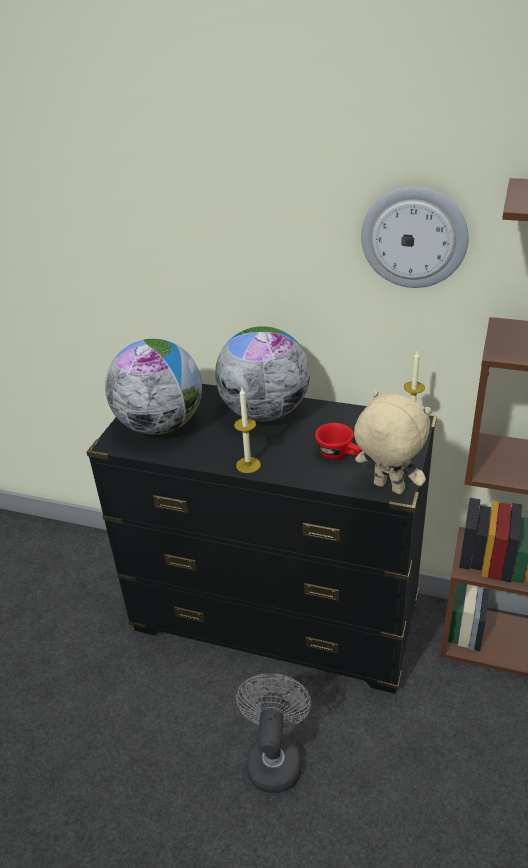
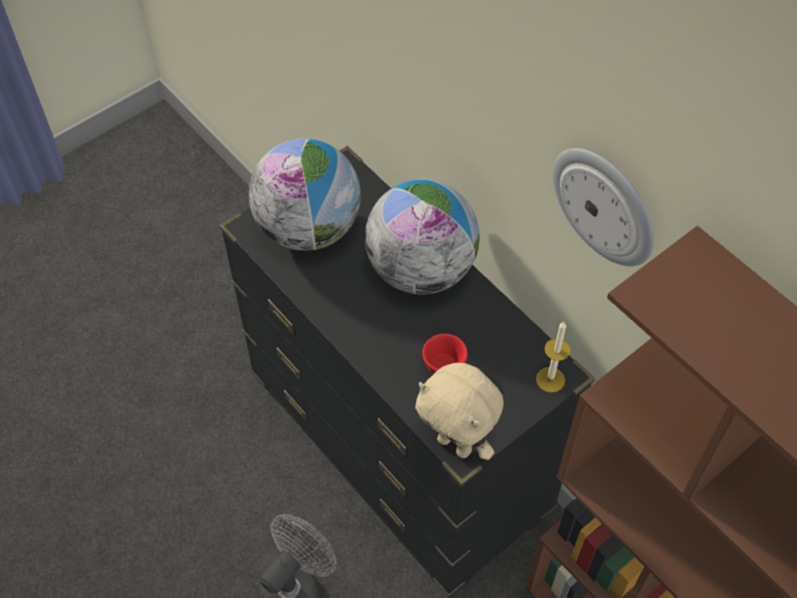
camera: 30 degrees right, 20 degrees up
candle [234,388,261,473] -> none
beige plush toy [354,389,431,494] -> beige plush toy turned 150 degrees clockwise [415,363,504,460]

